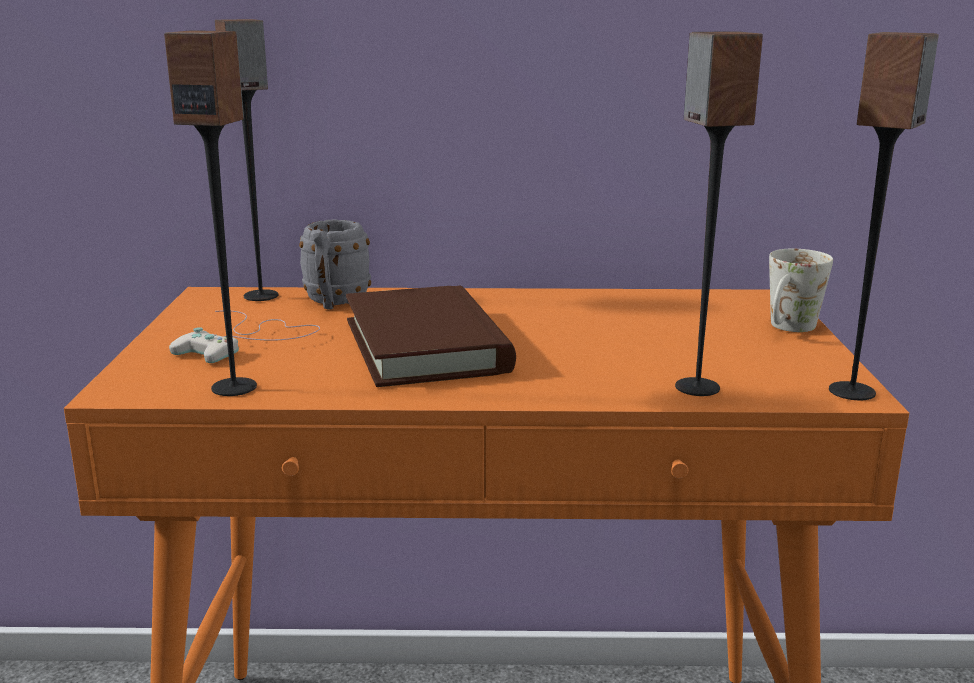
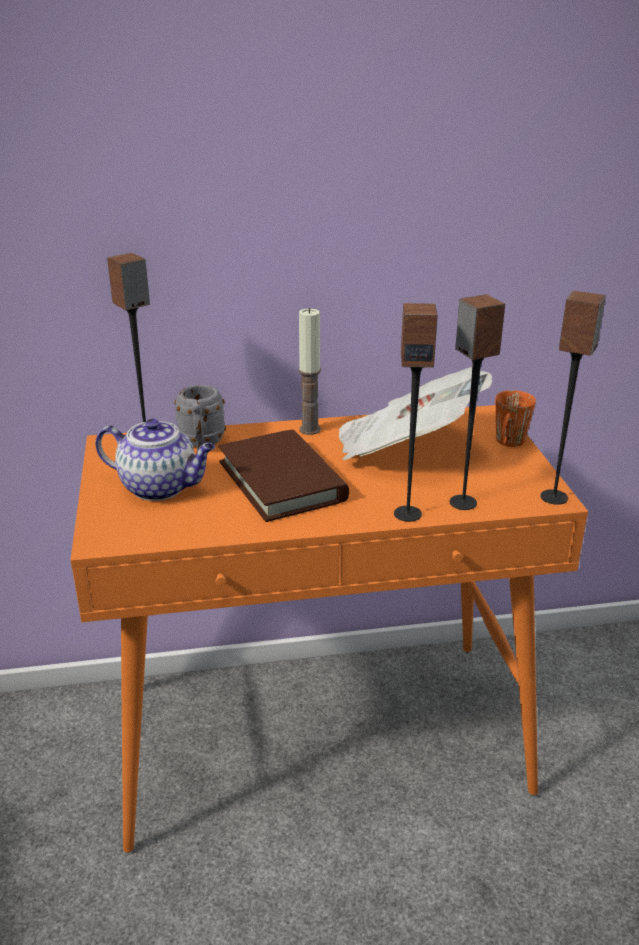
camera: 10 degrees left, 10 degrees up
speaker [164,30,257,396] -> speaker moved to [394,303,438,522]
white game controller [169,311,320,363] -> teapot [95,419,215,501]
white mug [769,249,833,332] -> orange mug [495,390,536,447]
none -> candle [298,308,321,435]
none -> newspaper [339,367,493,460]

